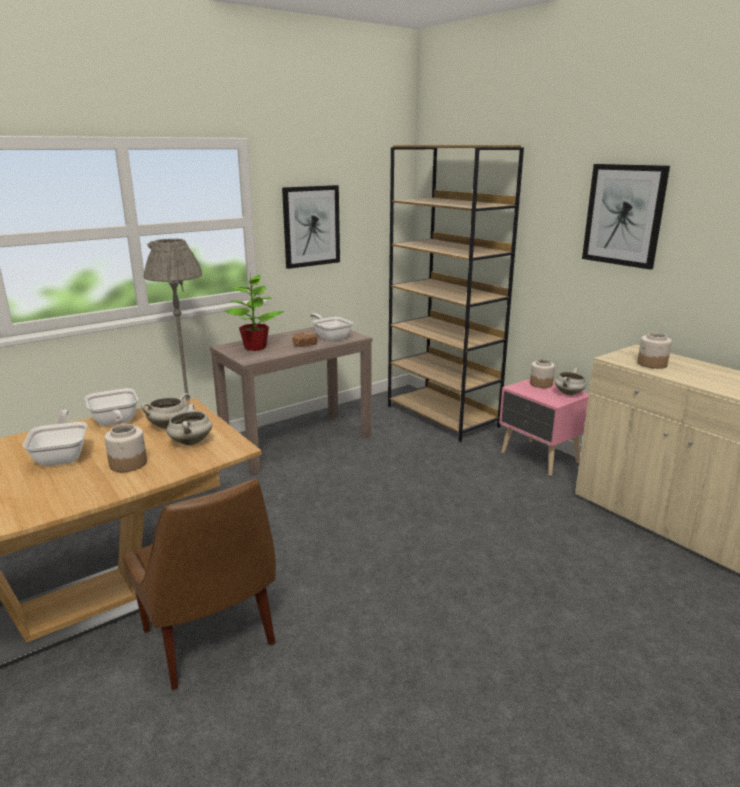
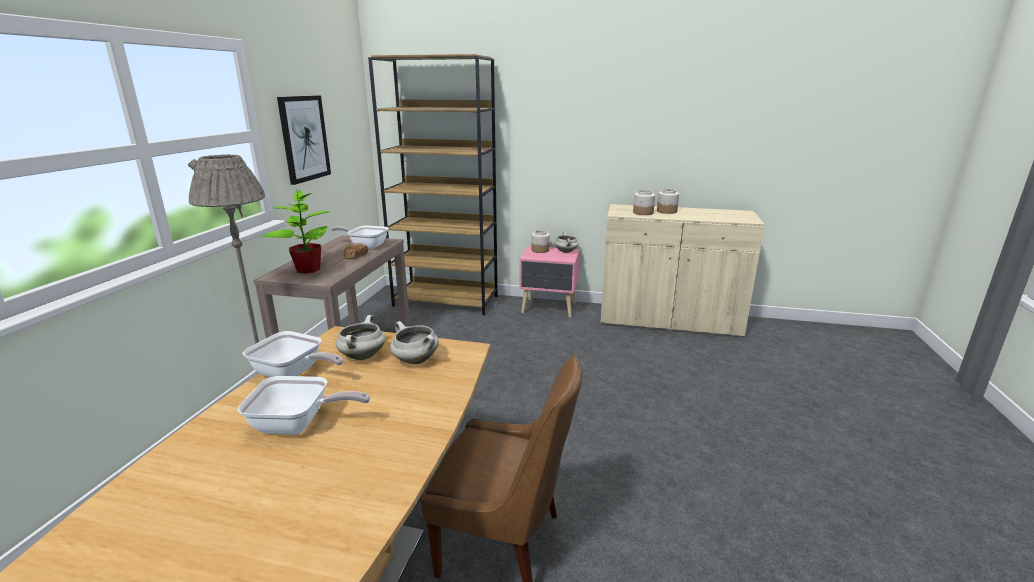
camera: 40 degrees left, 0 degrees up
frying pan [23,410,87,466] -> frying pan turned 150 degrees clockwise [238,376,370,435]
jar [104,424,147,472] -> jar moved to [657,189,679,214]
picture [582,164,670,270] -> none

